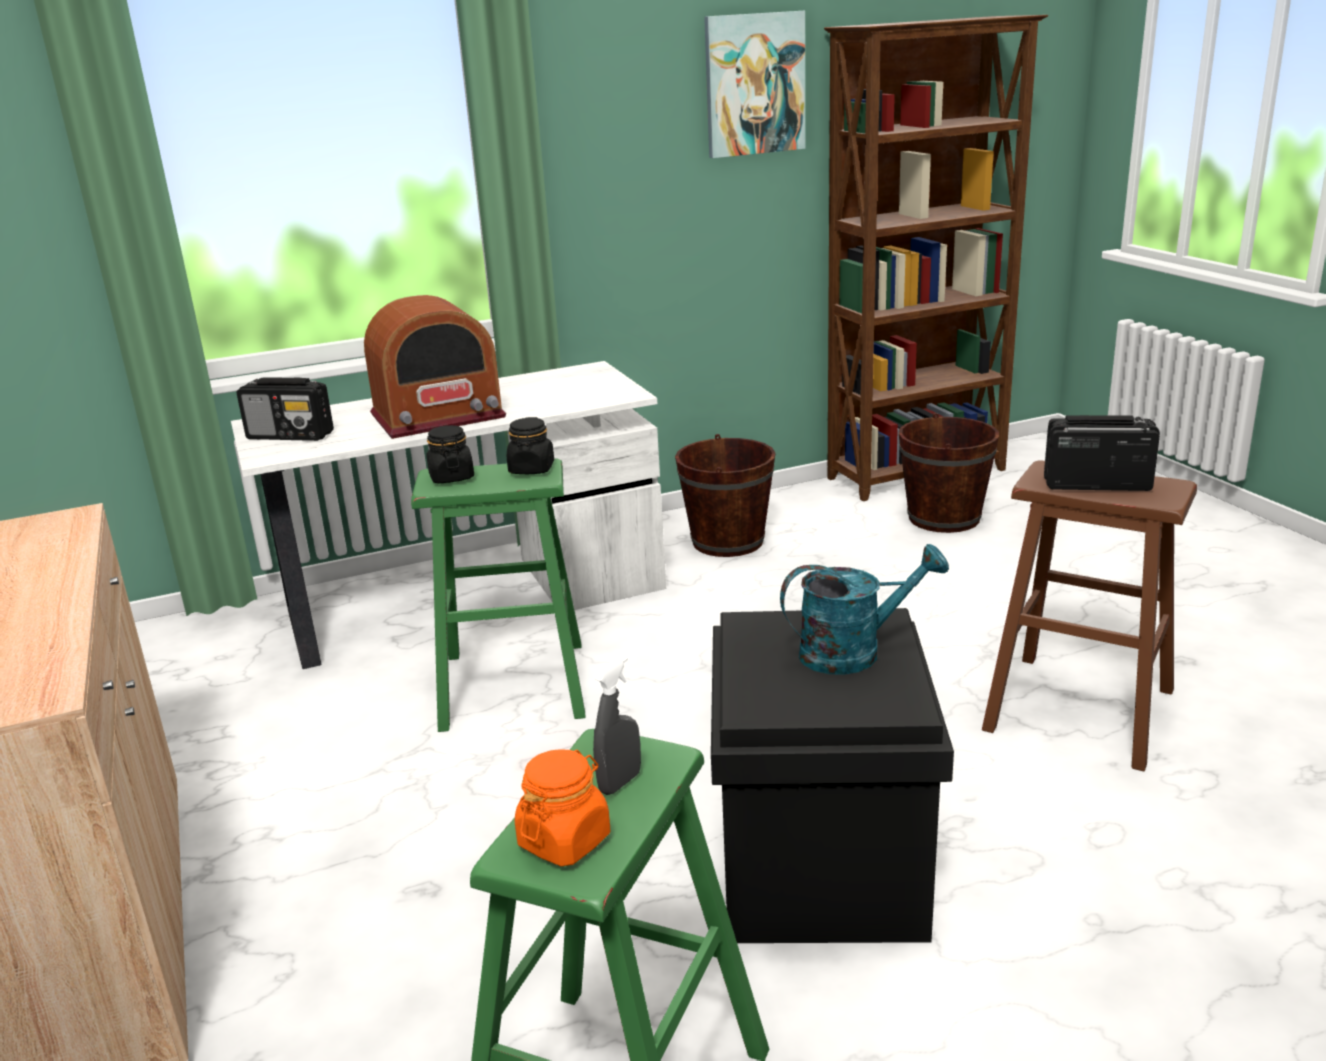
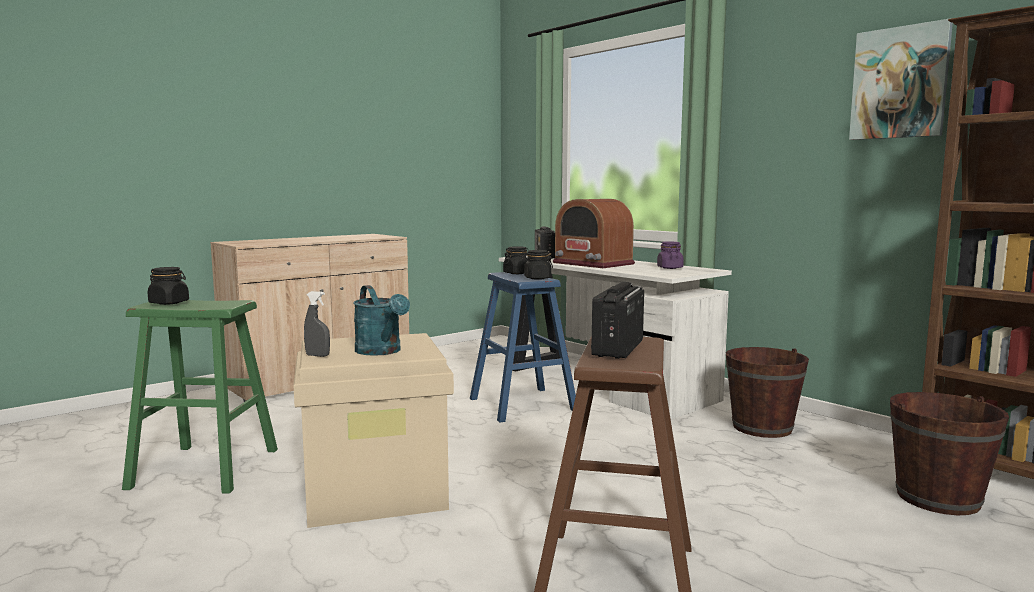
camera: 70 degrees right, 15 degrees down
green stool [411,458,585,732] -> blue stool [470,272,576,423]
orange jar [515,749,610,866] -> black jar [147,267,189,305]
grey spray bottle [593,656,641,795] -> grey spray bottle moved to [304,291,330,357]
black storage box [711,608,954,943] -> beige storage box [293,333,454,528]
radio [1044,415,1160,491] -> radio turned 150 degrees counterclockwise [591,282,644,359]
none -> purple jar [657,242,684,269]

